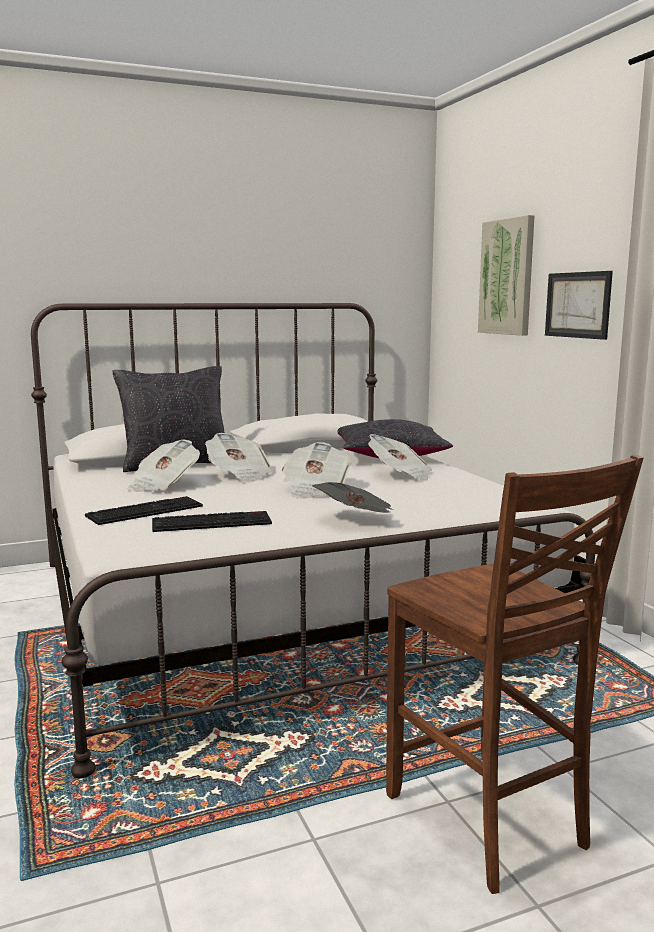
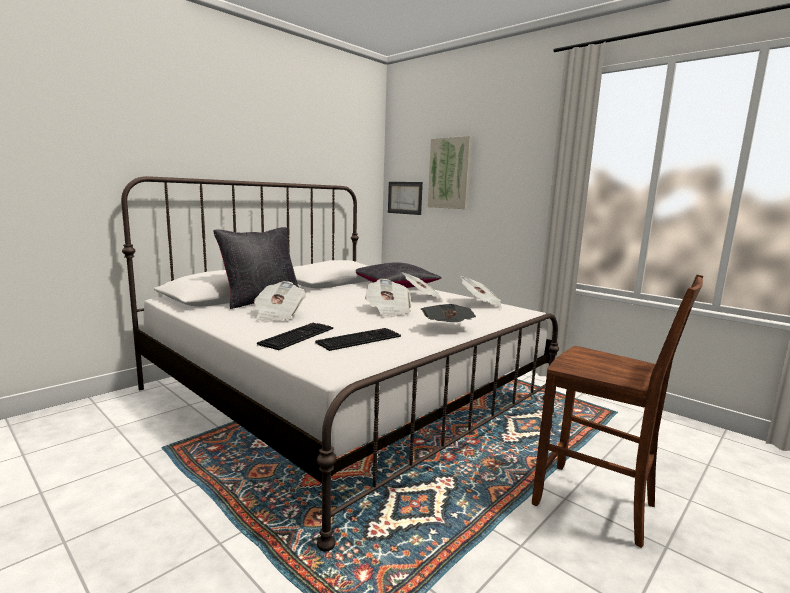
camera: 25 degrees left, 0 degrees up
newspaper [205,433,273,483] -> newspaper moved to [461,276,502,308]
picture [545,271,613,340] -> picture moved to [388,182,423,215]

